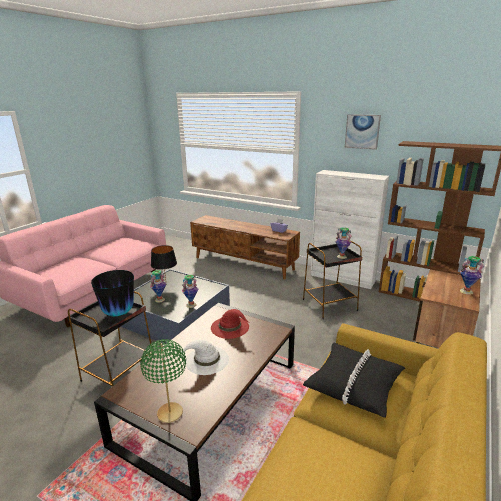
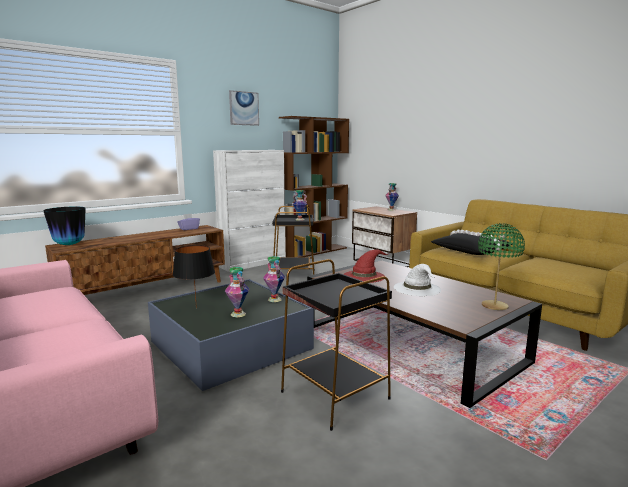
camera: 70 degrees left, 10 degrees down
vase [91,270,134,316] -> vase moved to [43,206,86,245]

